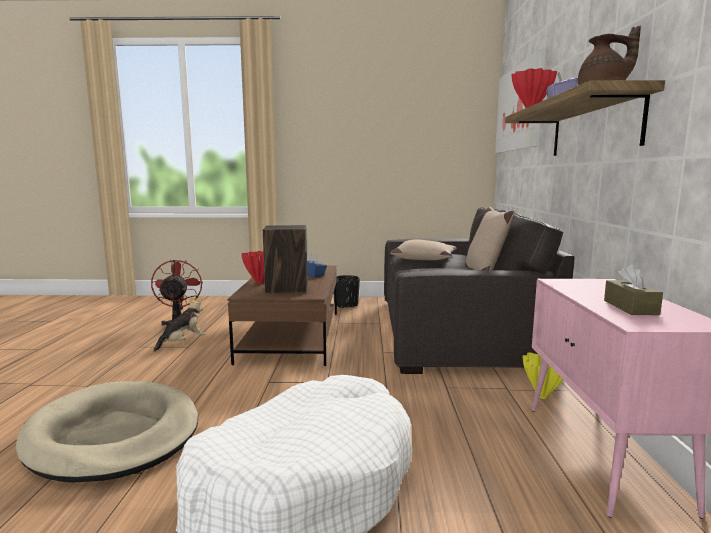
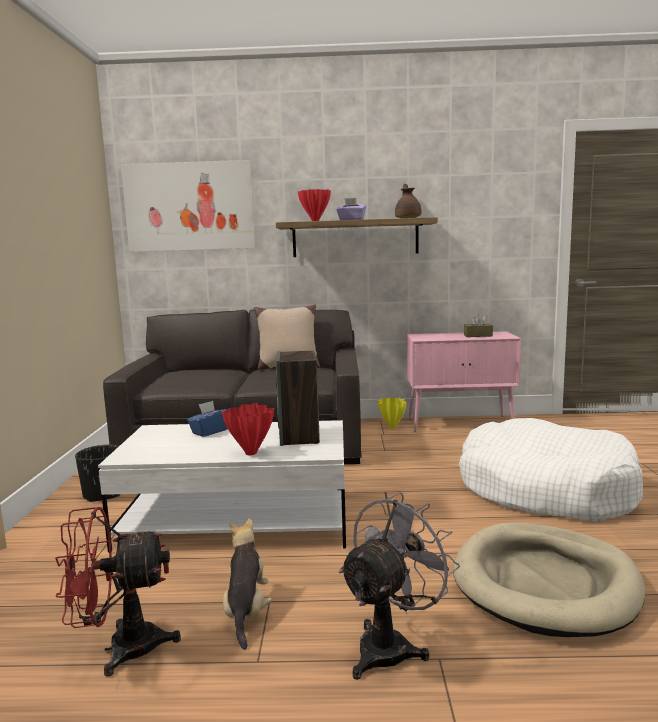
camera: 90 degrees left, 0 degrees up
plush toy [153,296,205,352] -> plush toy turned 45 degrees clockwise [223,518,272,650]
brown coffee table [227,265,337,366] -> white coffee table [98,420,346,552]
beige pillow [390,239,457,260] -> none
none -> grey fan [339,492,460,680]

